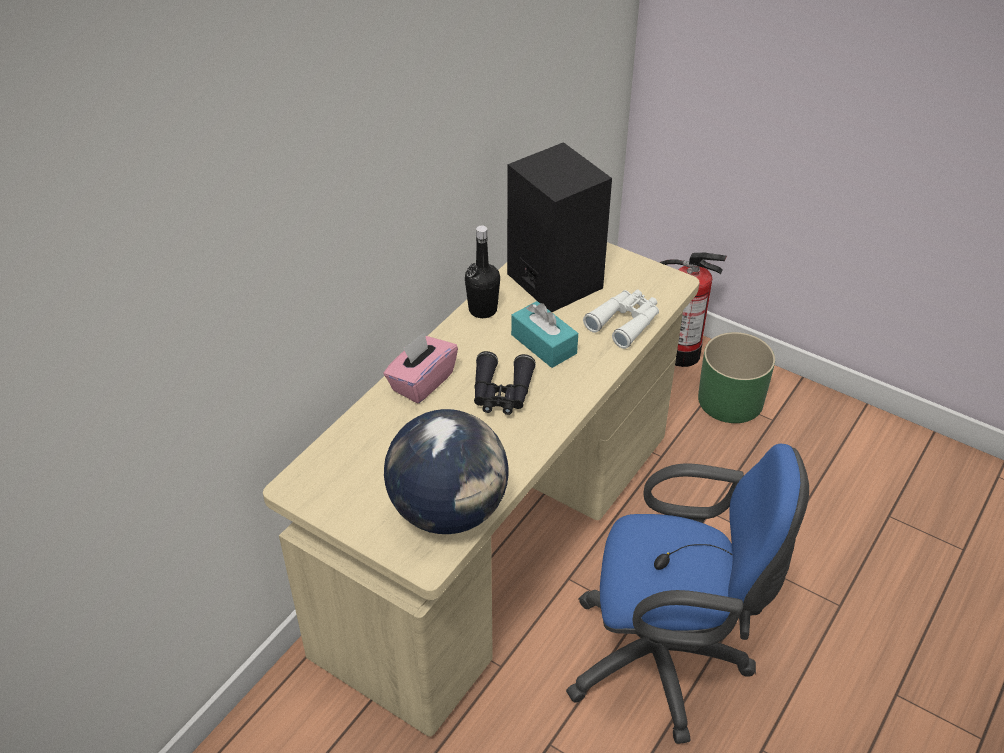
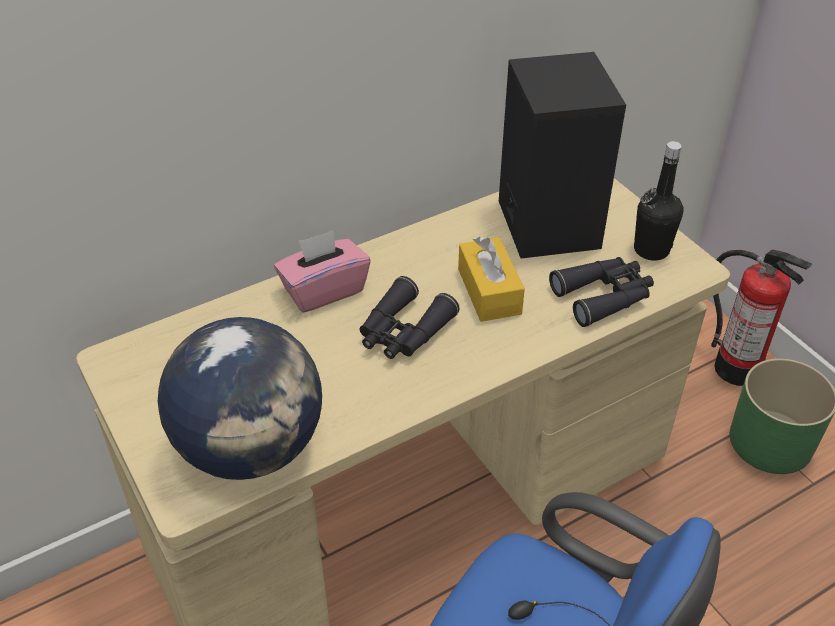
camera: 25 degrees right, 0 degrees up
black bottle [465,225,500,318] -> black bottle moved to [634,141,684,261]
turquoise tissue box [511,301,578,368] -> yellow tissue box [458,237,525,322]
white binoculars [583,290,659,349] -> black binoculars [549,257,654,327]

